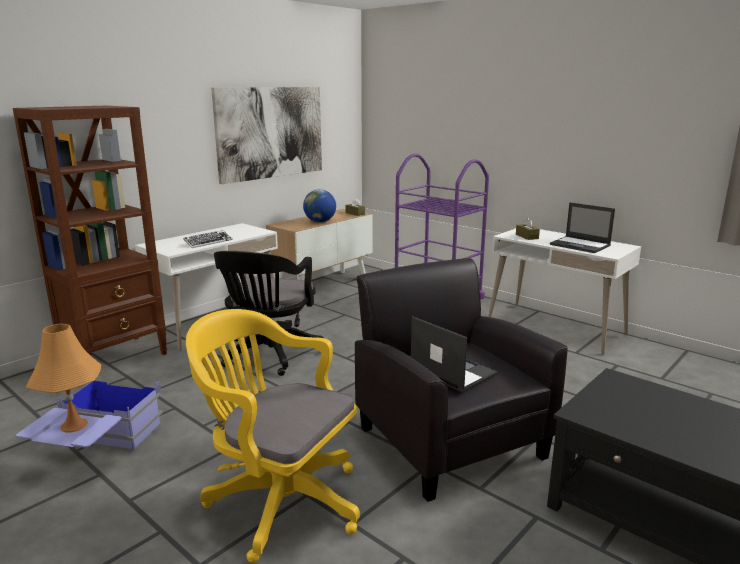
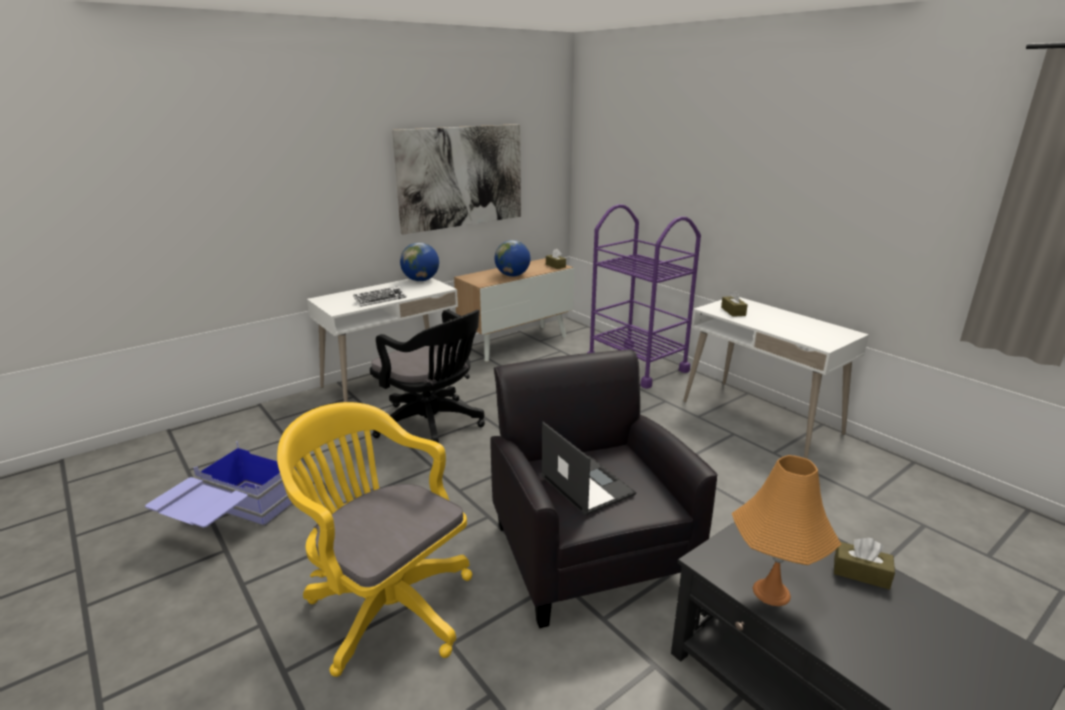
camera: 10 degrees right, 5 degrees up
brown bookcase [13,106,167,356] -> none
orange table lamp [26,324,101,432] -> orange table lamp moved to [732,455,841,606]
black office chair [214,251,324,376] -> black office chair turned 75 degrees counterclockwise [370,310,485,443]
laptop [550,202,615,253] -> none
none -> globe [400,242,439,281]
none -> brown tissue box [834,538,895,590]

